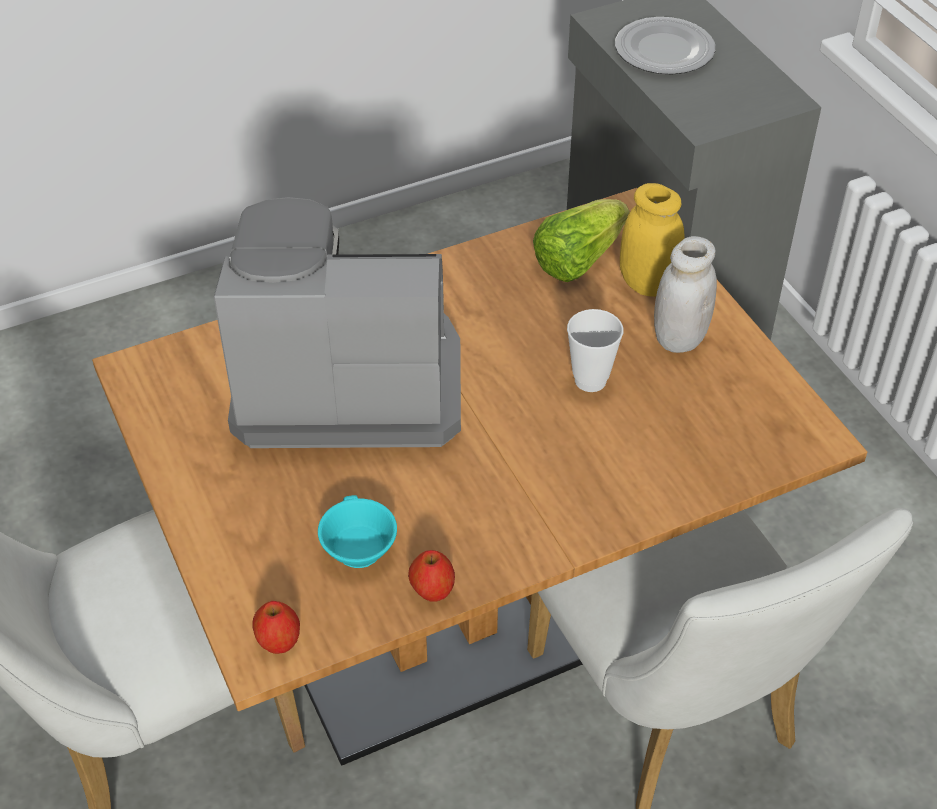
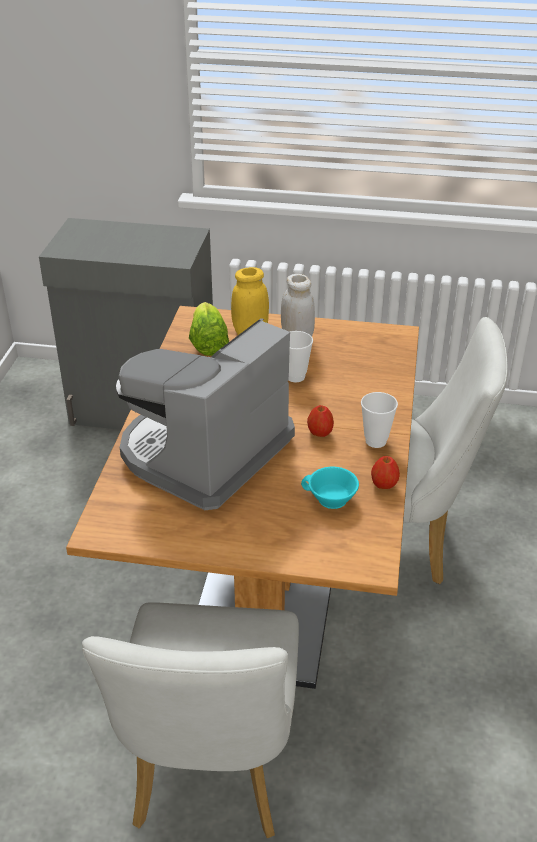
camera: 55 degrees left, 10 degrees down
apple [252,601,300,654] -> apple moved to [307,405,334,437]
plate [615,17,715,74] -> none
none -> cup [361,392,398,448]

